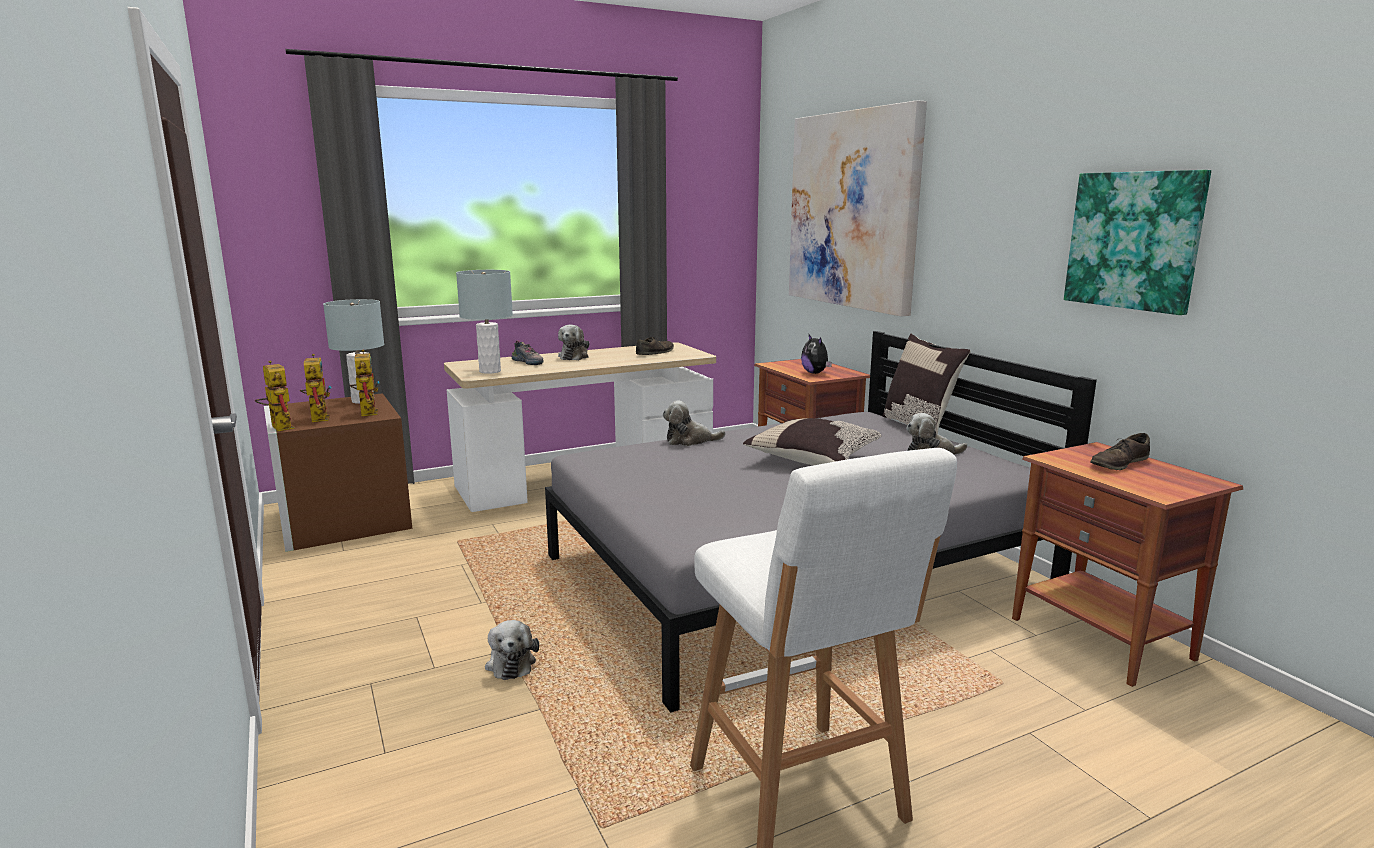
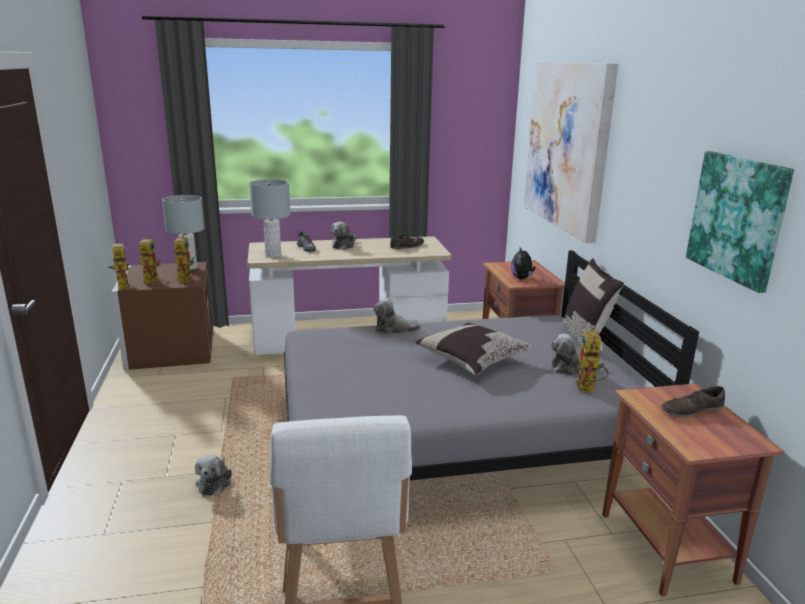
camera: 15 degrees right, 5 degrees up
none -> toy robot [575,330,609,392]

